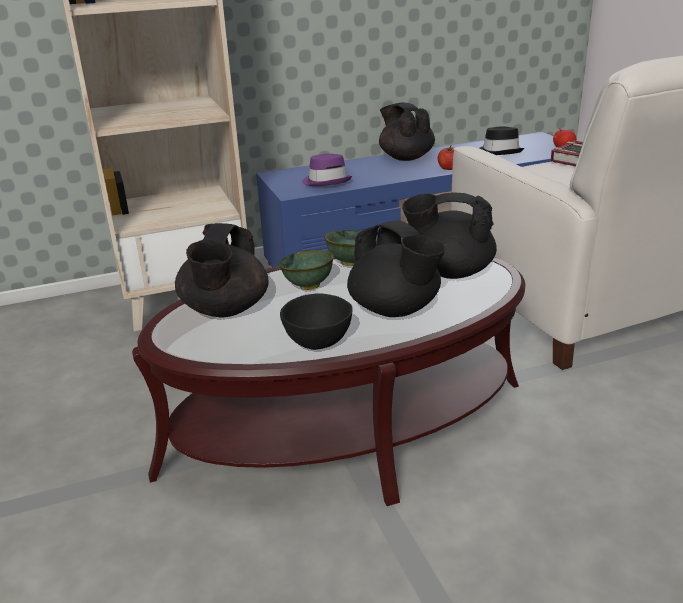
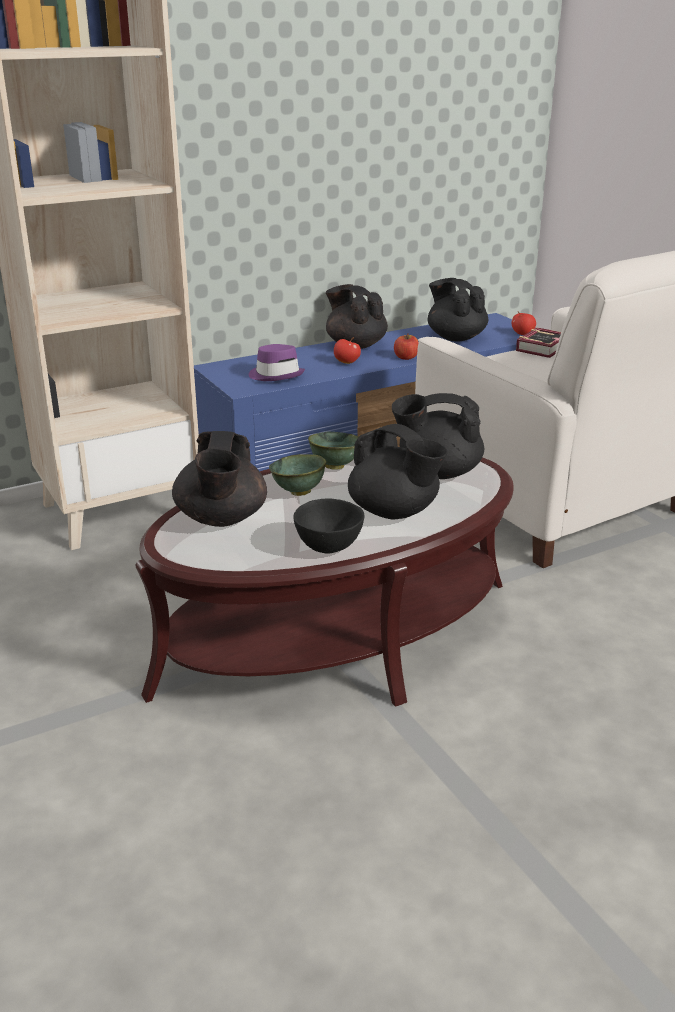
camera: 10 degrees left, 0 degrees up
black hat [479,126,524,155] -> black teapot [428,278,488,342]
none -> apple [334,338,361,364]

